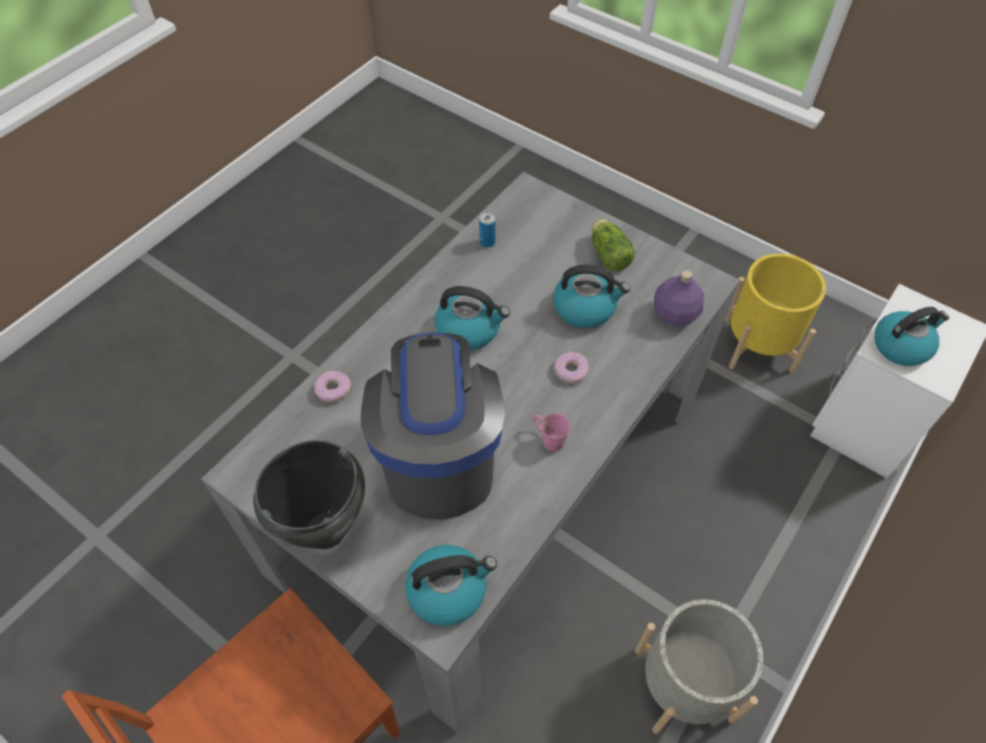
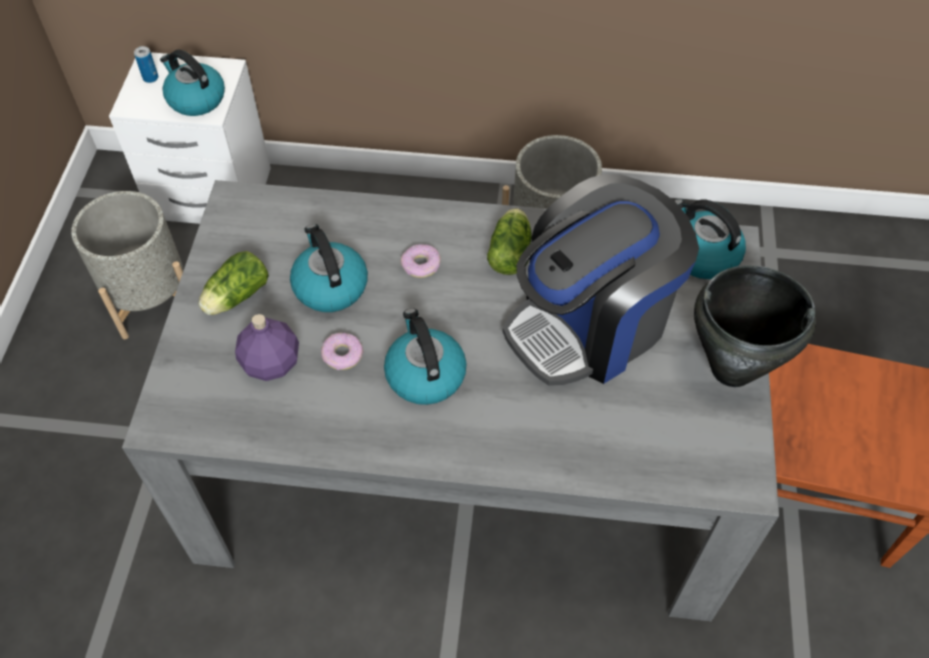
camera: 120 degrees left, 0 degrees up
donut [314,371,351,402] -> donut moved to [321,333,364,370]
can [479,212,496,248] -> can moved to [134,46,158,83]
pink mug [532,413,570,452] -> lettuce [487,208,532,275]
purple bottle [654,270,704,326] -> purple bottle moved to [235,314,299,381]
yellow planter [725,253,826,373] -> grey planter [71,191,183,339]

